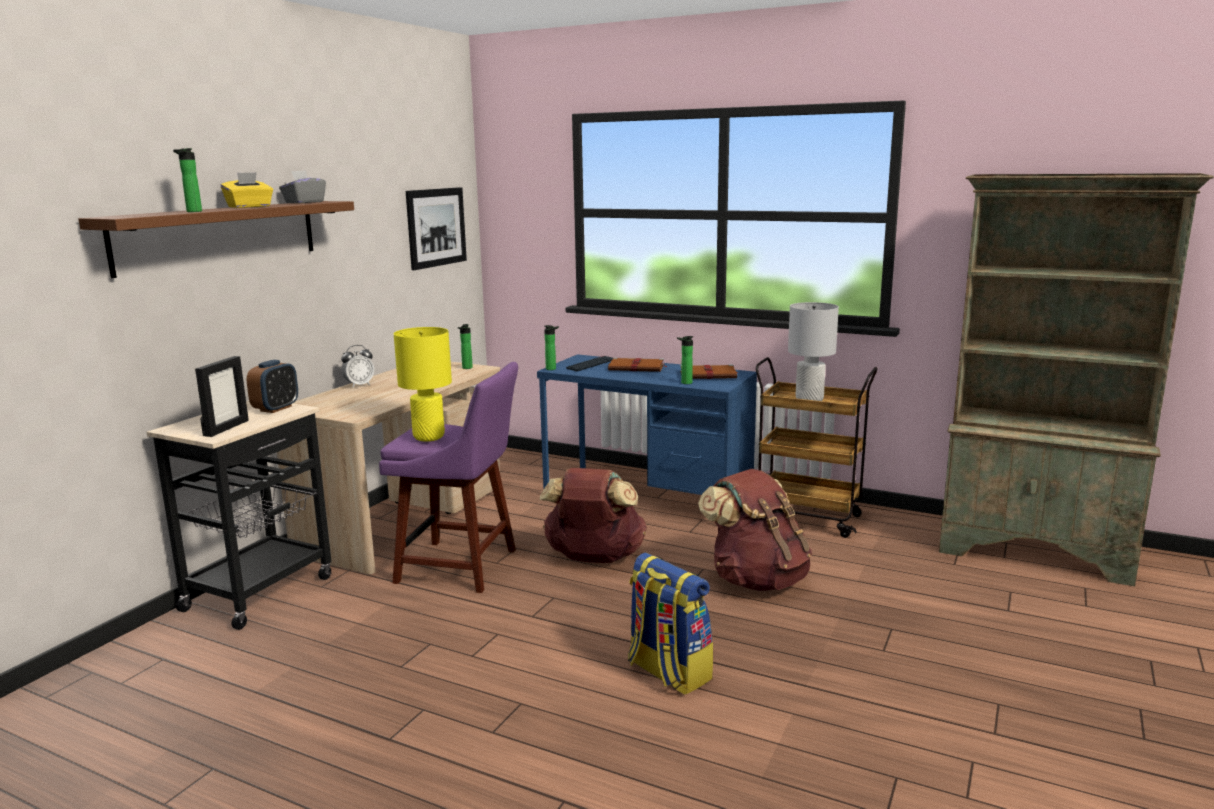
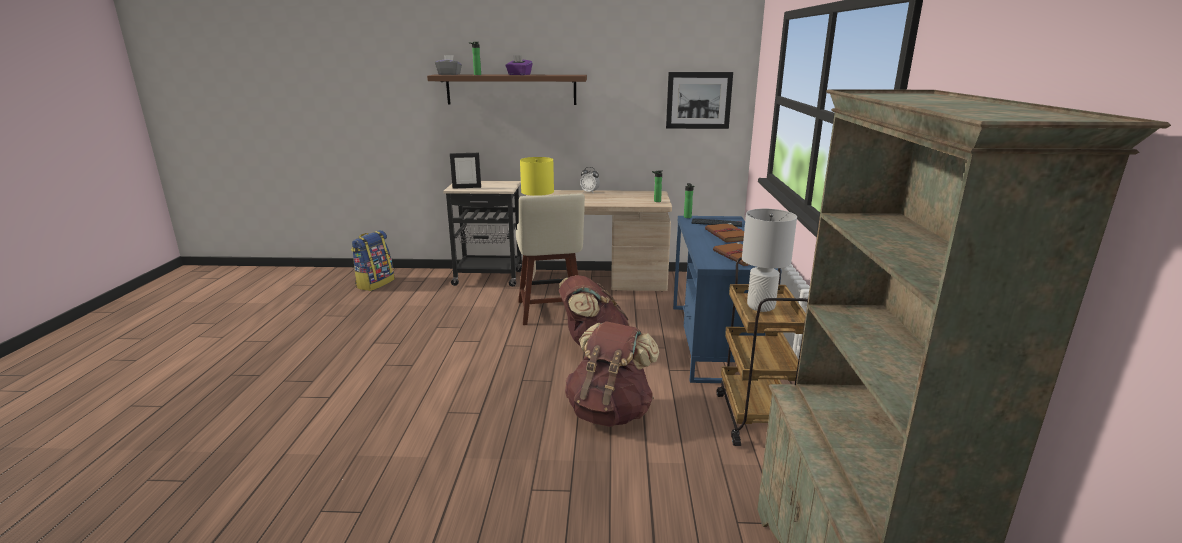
camera: 65 degrees right, 5 degrees up
yellow tissue box [221,172,273,208] -> purple tissue box [506,55,533,75]
alarm clock [247,360,298,413] -> none
grey tissue box [279,170,326,203] -> grey tissue box moved to [435,55,462,75]
purple stool [379,362,518,593] -> beige stool [516,194,585,325]
backpack [628,552,713,695] -> backpack moved to [351,230,395,291]
bottle [677,336,693,384] -> none

